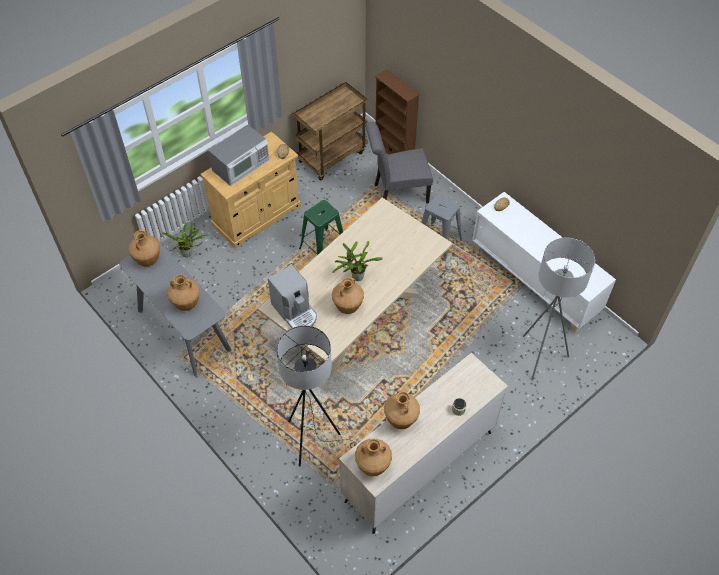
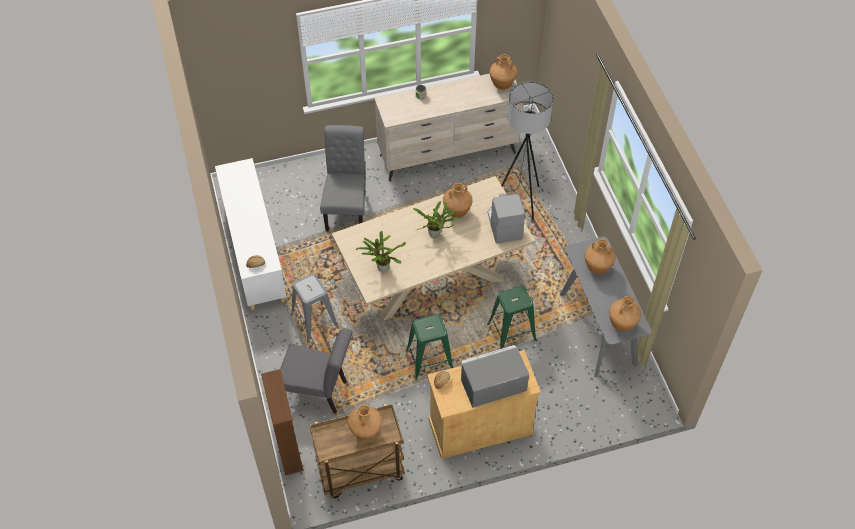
camera: 155 degrees left, 0 degrees up
potted plant [162,223,208,257] -> potted plant moved to [355,231,406,272]
brown vase [384,390,420,429] -> brown vase moved to [348,403,382,440]
grey floor lamp [523,238,595,380] -> none
none -> grey chair [320,125,366,232]
none -> green stool [487,285,537,349]

